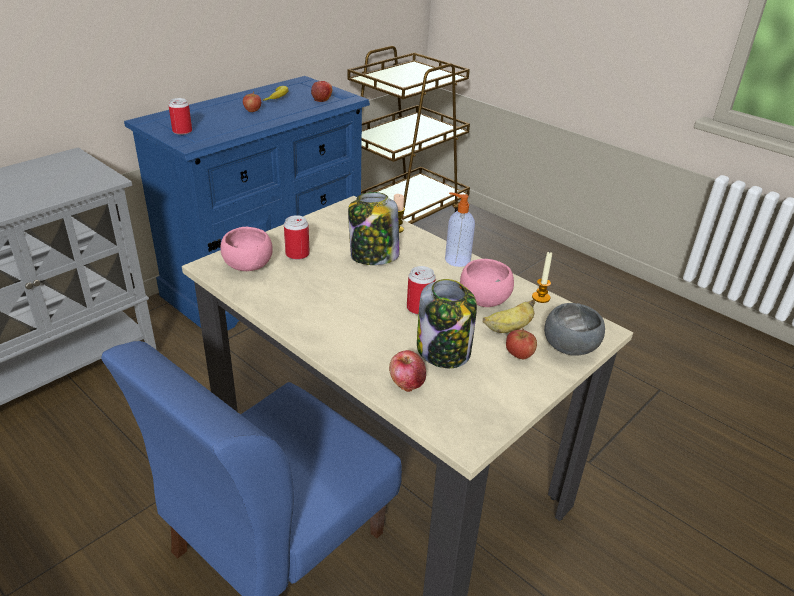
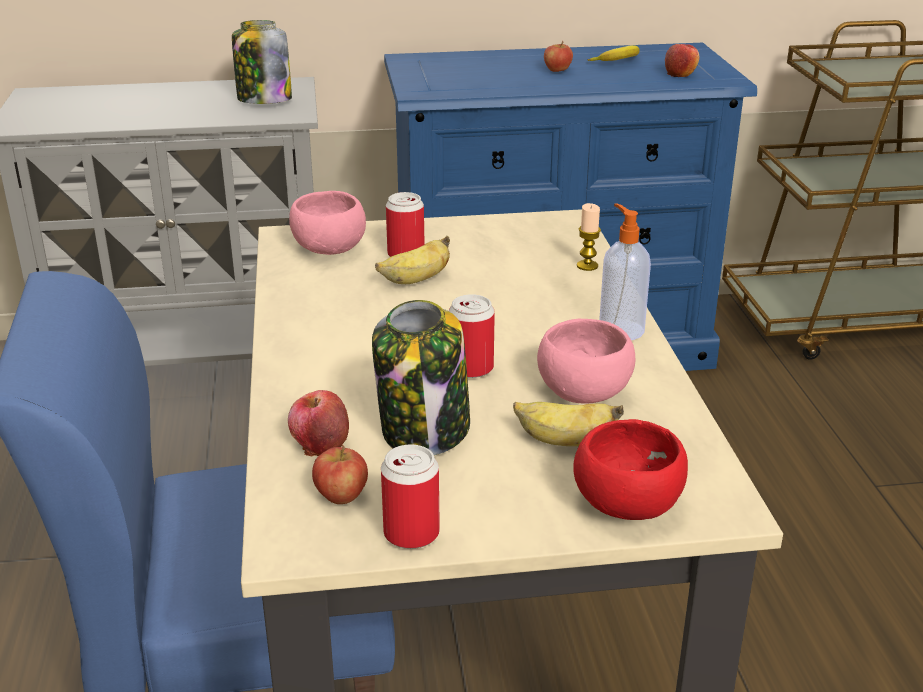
camera: 40 degrees right, 5 degrees down
can [168,98,192,135] -> can moved to [381,444,440,549]
jar [348,192,399,265] -> jar moved to [232,20,292,104]
apple [506,328,537,359] -> apple moved to [312,445,368,504]
candle [532,252,552,303] -> none
grey bowl [544,303,605,356] -> red bowl [573,419,688,520]
none -> banana [375,236,450,284]

